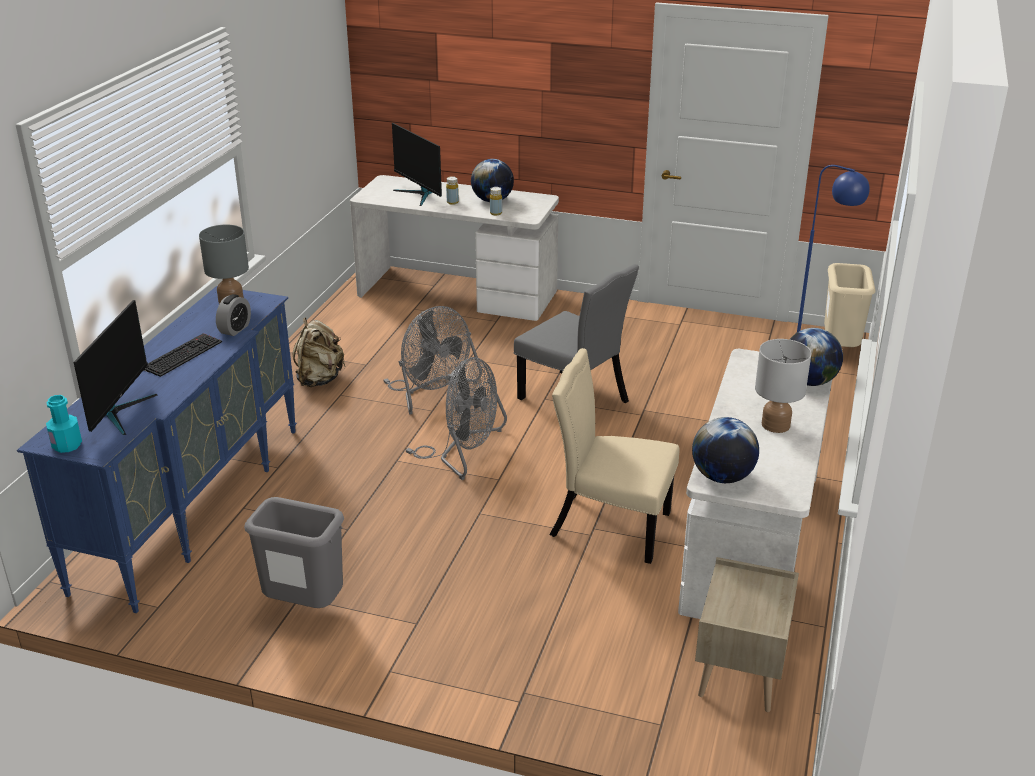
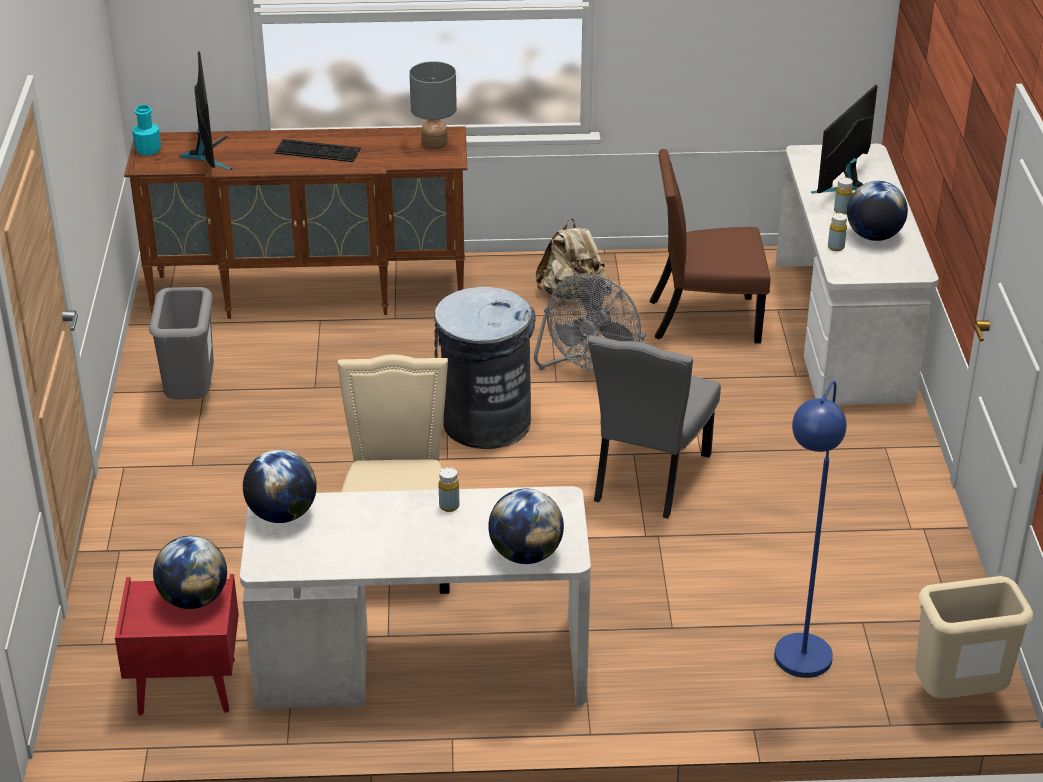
camera: 70 degrees right, 5 degrees up
blue cabinet [17,286,297,613] -> brown cabinet [124,126,467,319]
monitor [74,300,158,435] -> monitor turned 90 degrees counterclockwise [180,51,232,170]
alarm clock [216,294,251,336] -> none
grey fan [405,357,507,480] -> grey trash can [434,287,536,449]
beige nightstand [695,557,799,712] -> red nightstand [115,574,239,715]
grey table lamp [755,339,811,433] -> none
none -> globe [153,536,227,609]
none -> yellow bottle [439,467,459,512]
none -> brown chair [650,149,770,344]

